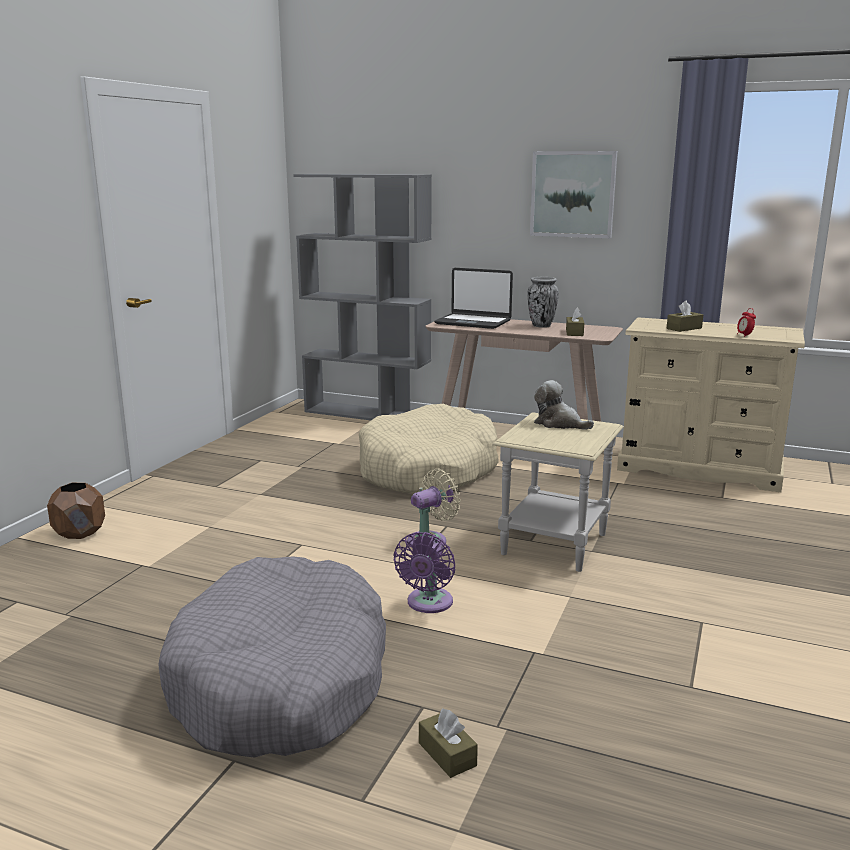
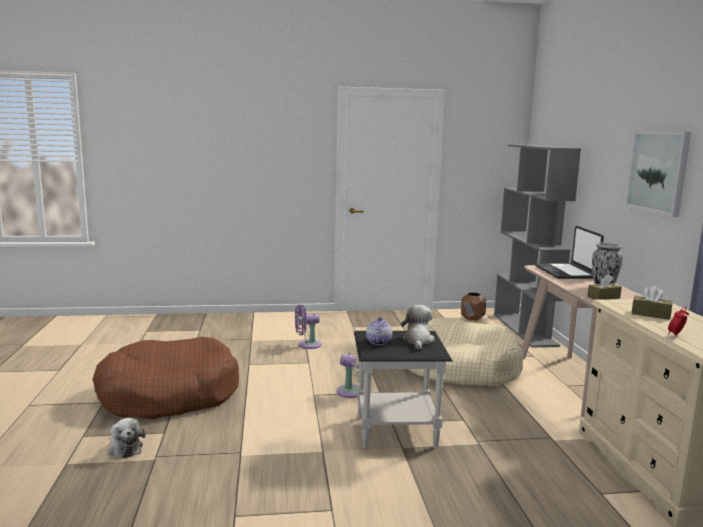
camera: 60 degrees right, 5 degrees down
brown planter [47,483,105,539] -> brown planter moved to [461,292,486,321]
grey dog bed [158,556,386,757] -> brown dog bed [92,337,239,419]
purple fan [393,532,455,613] -> purple fan moved to [295,304,322,349]
brown tissue box [419,708,478,778] -> plush toy [108,418,146,459]
beige side table [493,412,623,572] -> black side table [354,331,453,449]
none -> teapot [366,317,392,345]

